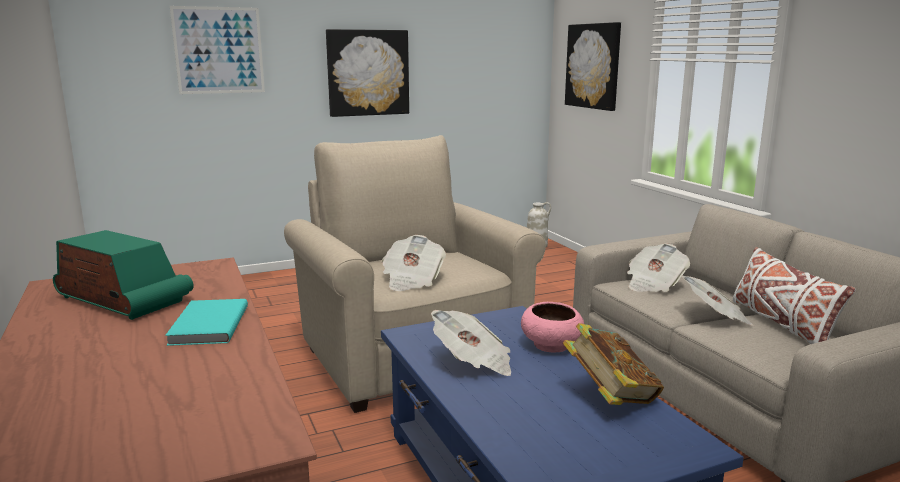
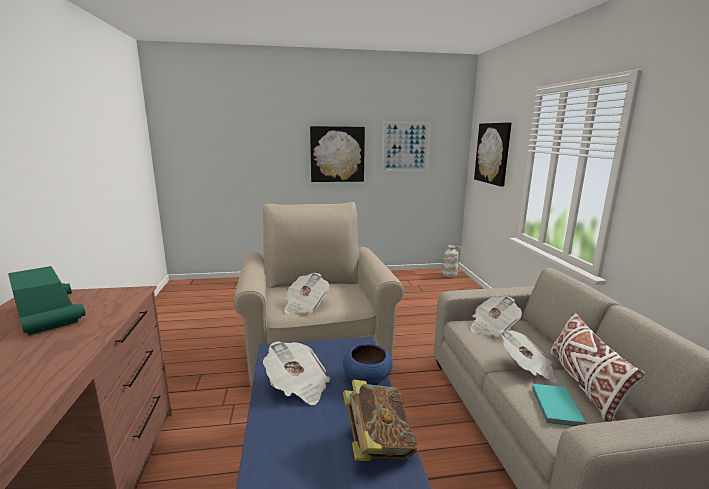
camera: 15 degrees right, 0 degrees up
turquoise book [165,299,248,346] -> turquoise book moved to [531,384,586,427]
picture [170,6,265,94] -> picture moved to [382,121,431,171]
pink bowl [521,302,584,352] -> blue bowl [343,343,393,385]

